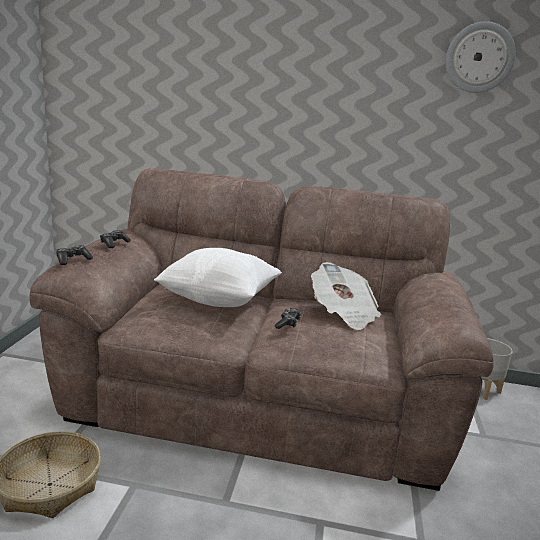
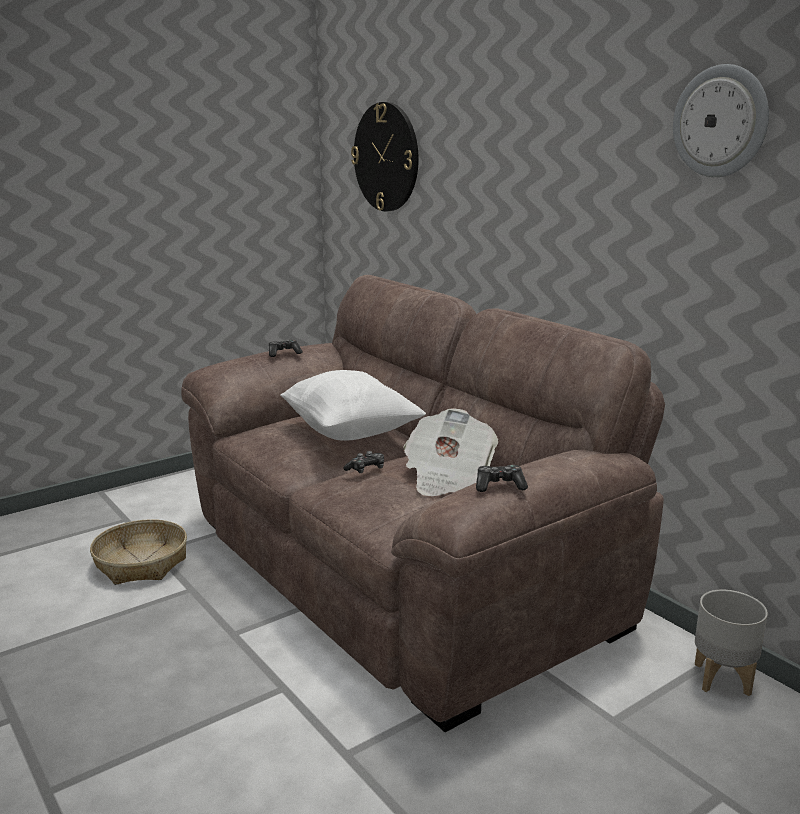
camera: 45 degrees right, 0 degrees up
game controller [56,245,93,265] -> game controller moved to [476,465,528,492]
none -> wall clock [351,102,419,212]

